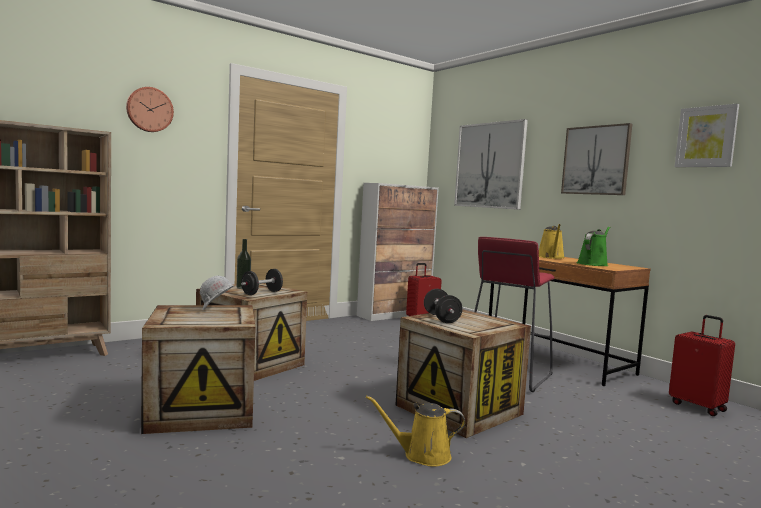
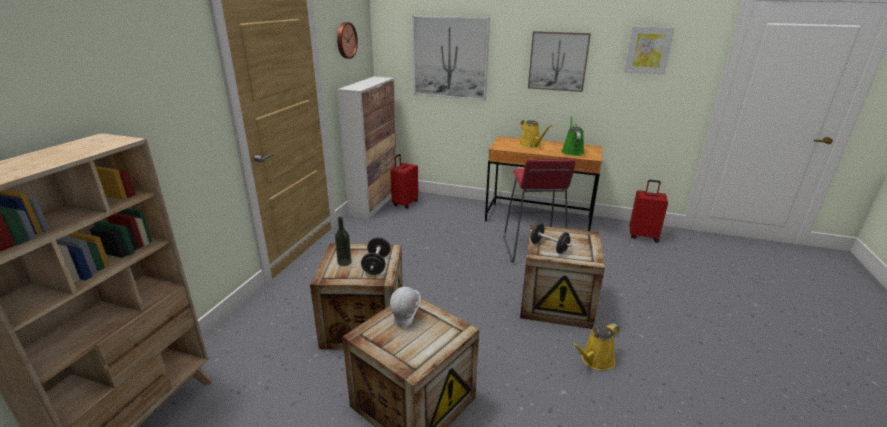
camera: 35 degrees left, 20 degrees up
wall clock [126,87,174,132] -> wall clock moved to [337,22,358,59]

